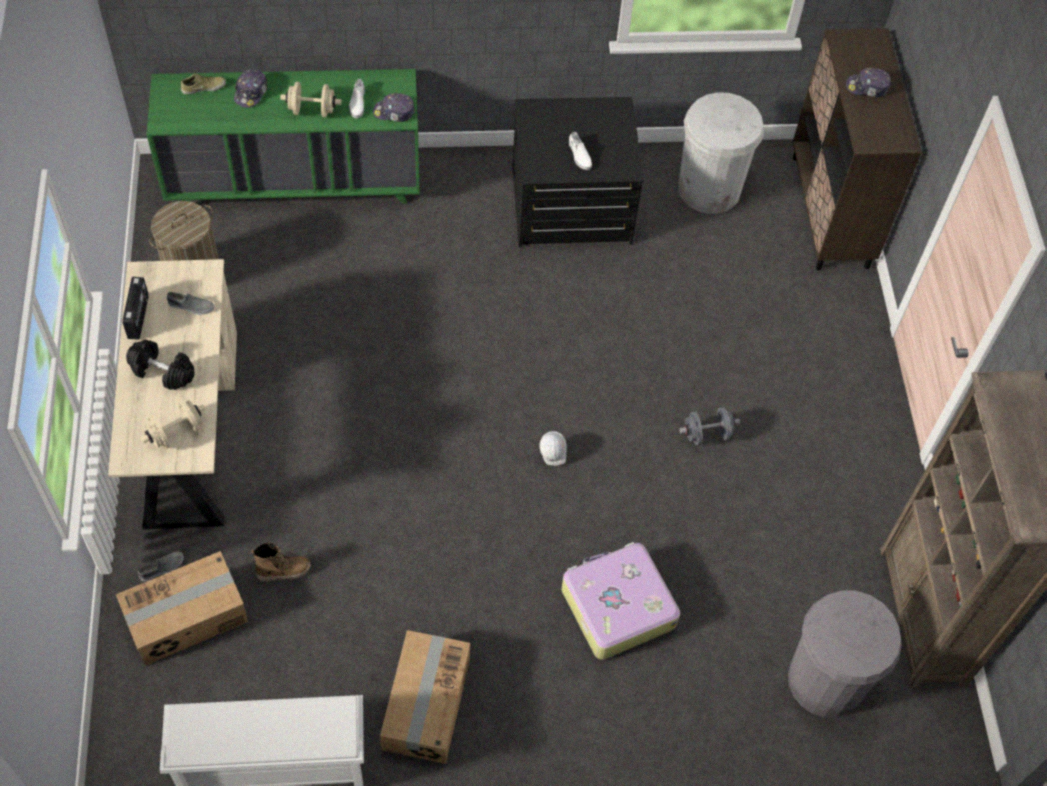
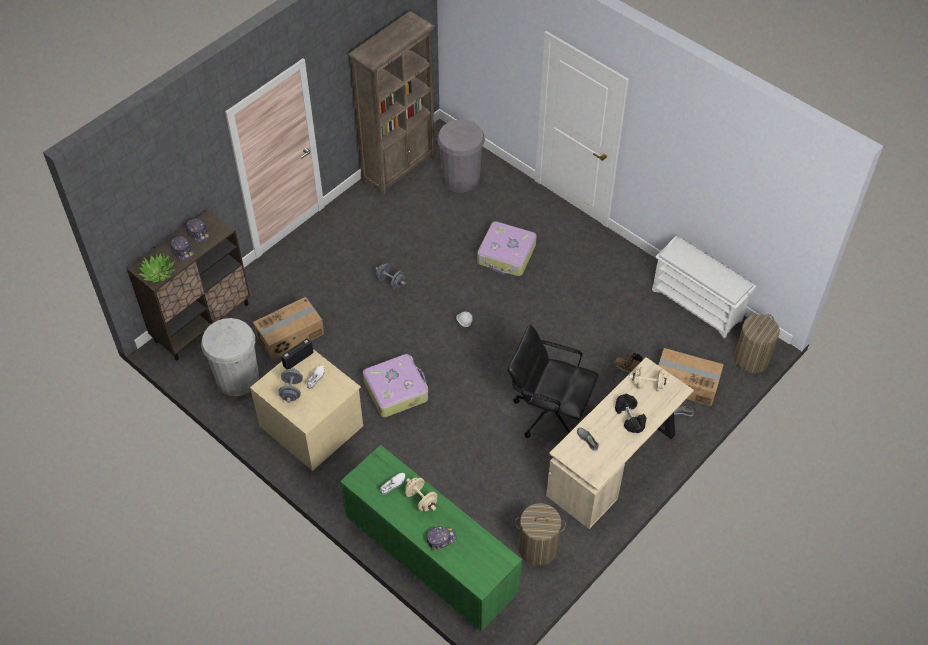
camera: 130 degrees left, 5 degrees down
radio [122,277,149,340] -> radio moved to [281,338,313,370]
beige shoe [181,74,226,95] -> none
cap [373,93,415,122] -> cap moved to [186,219,210,242]
cardboard box [380,630,470,764] -> cardboard box moved to [253,297,324,360]
black dresser [512,97,644,247] -> beige dresser [250,349,363,471]
none -> potted plant [138,253,175,283]
none -> grey dumbbell [278,367,303,403]
none -> suitcase [363,354,428,417]
none -> black office chair [508,324,599,438]
none -> laundry basket [734,314,780,373]

